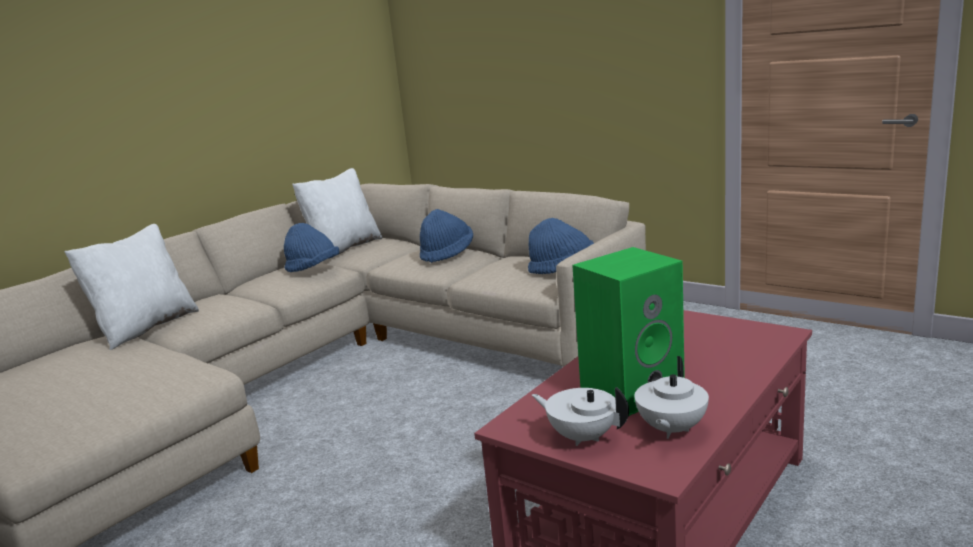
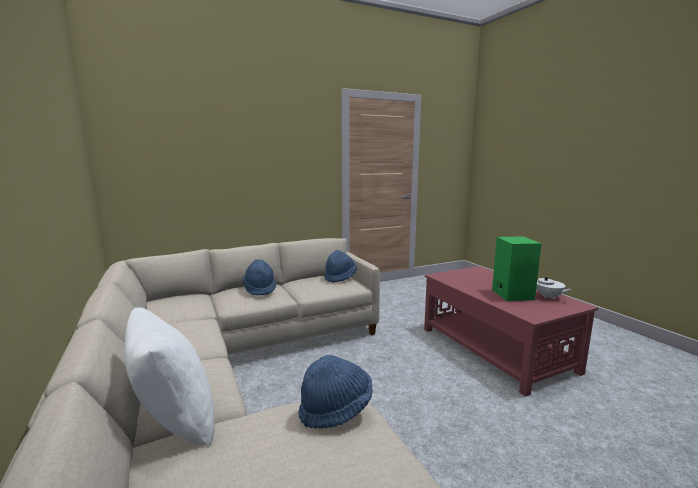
camera: 65 degrees left, 5 degrees down
blue hat [284,223,339,272] -> blue hat moved to [298,355,372,429]
white pillow [292,168,382,254] -> none
white teapot [532,387,629,446] -> none

